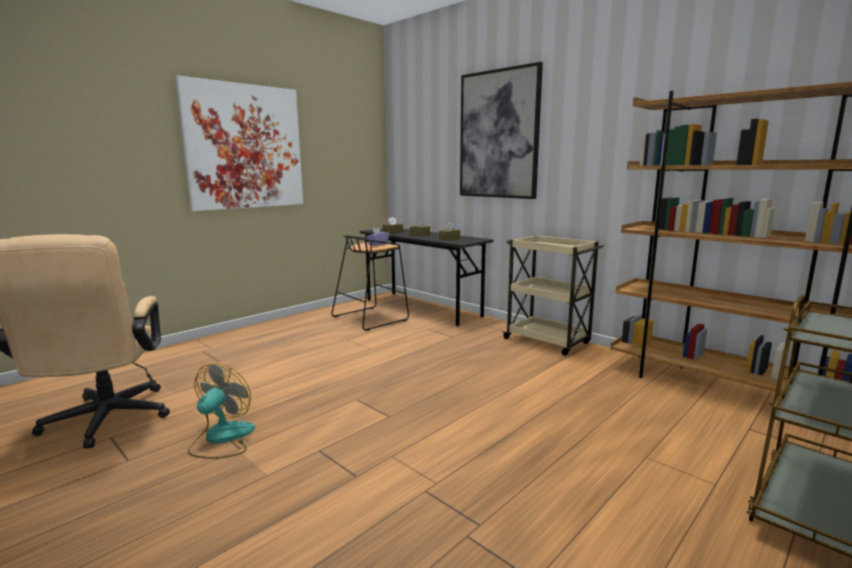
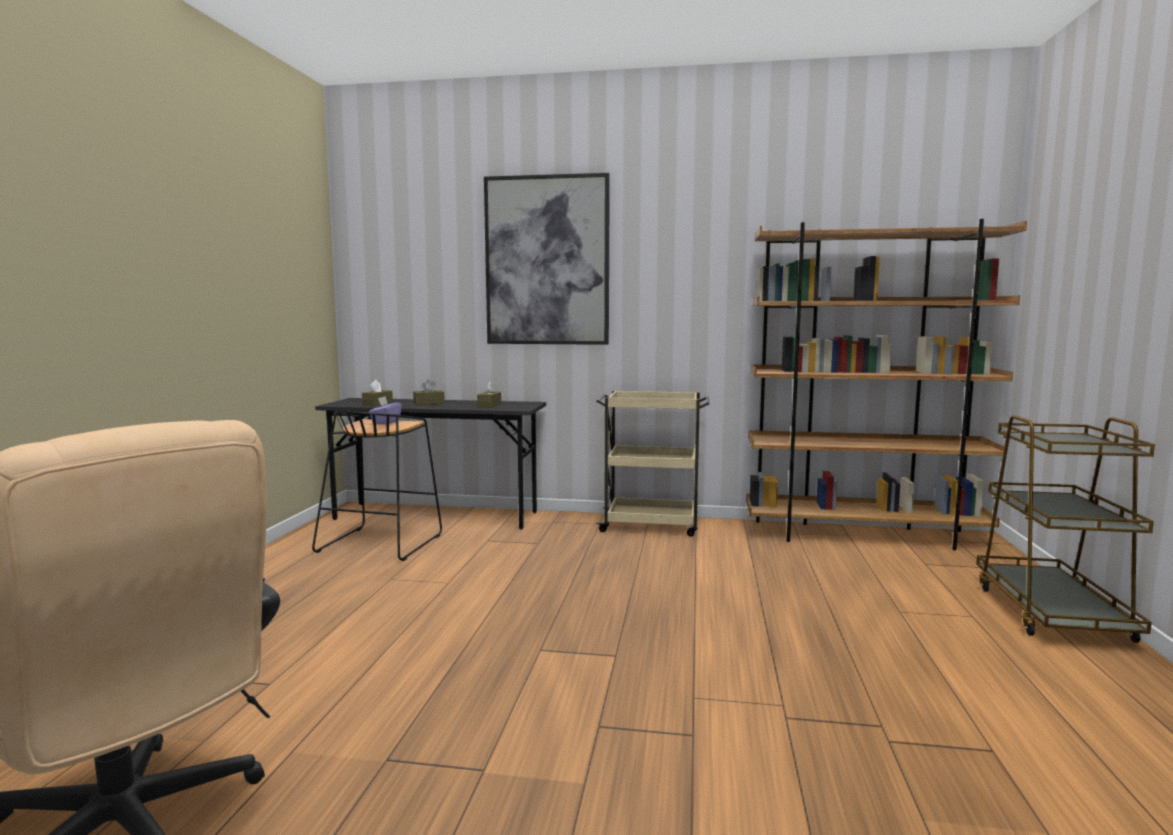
camera: 35 degrees left, 5 degrees down
picture [175,75,303,211] -> none
fan [188,363,255,459] -> none

